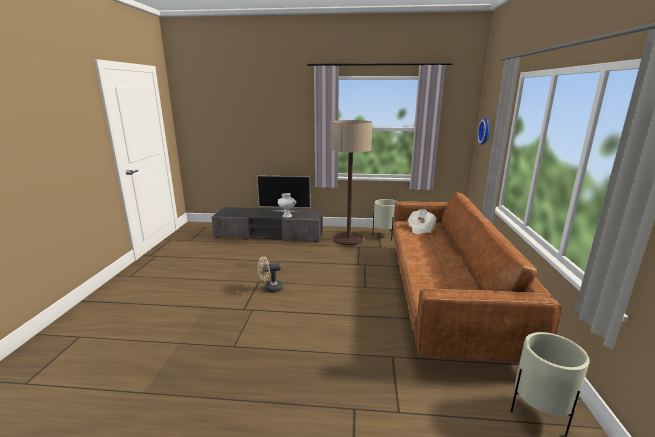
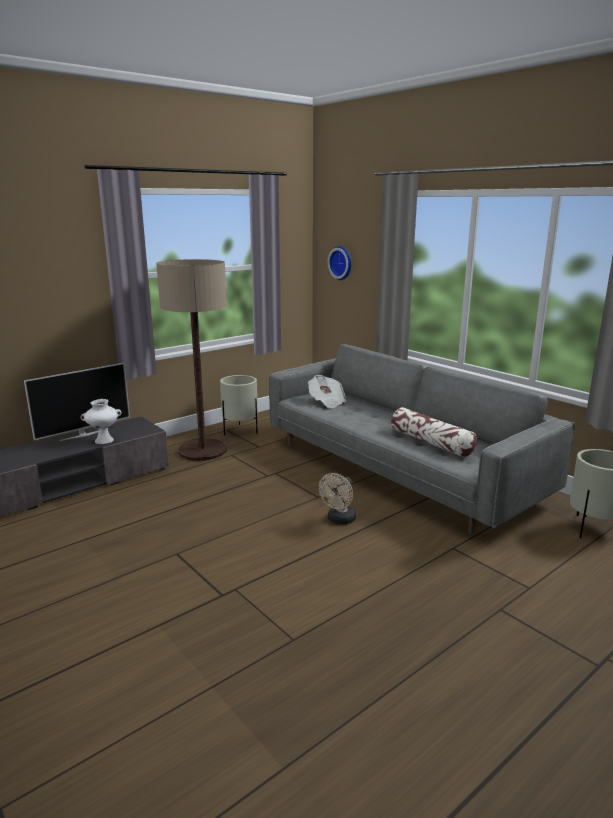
camera: 45 degrees left, 0 degrees up
beige fan [258,256,283,293] -> beige fan moved to [319,473,356,525]
brown sofa [392,192,561,362] -> grey sofa [269,344,575,535]
none -> pillow [391,407,477,457]

